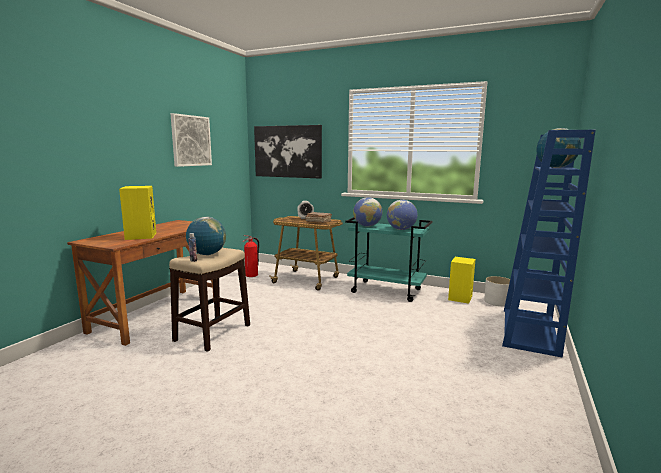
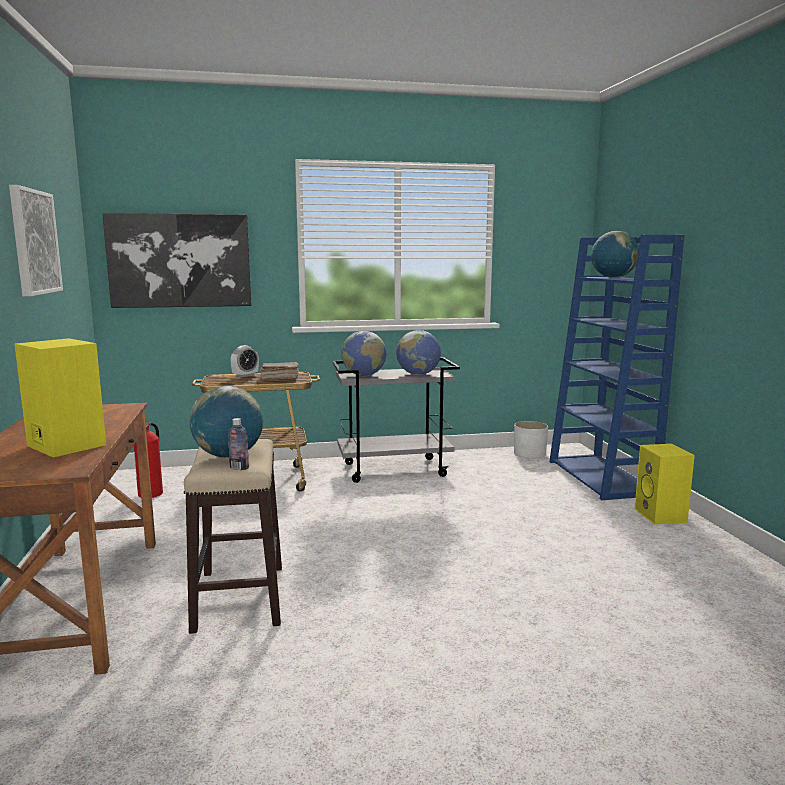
camera: 35 degrees left, 0 degrees up
turquoise cart [345,217,432,302] -> grey cart [332,357,460,483]
yellow speaker [448,257,476,304] -> yellow speaker moved to [635,444,695,525]

